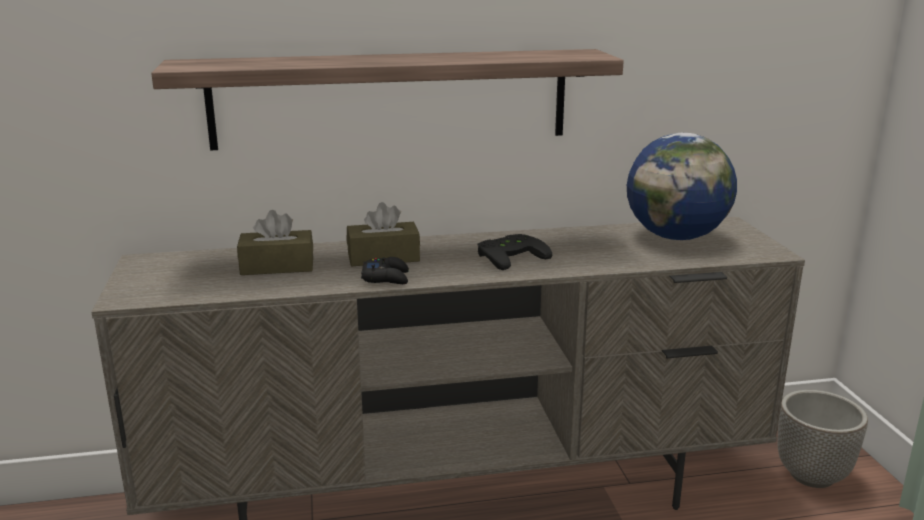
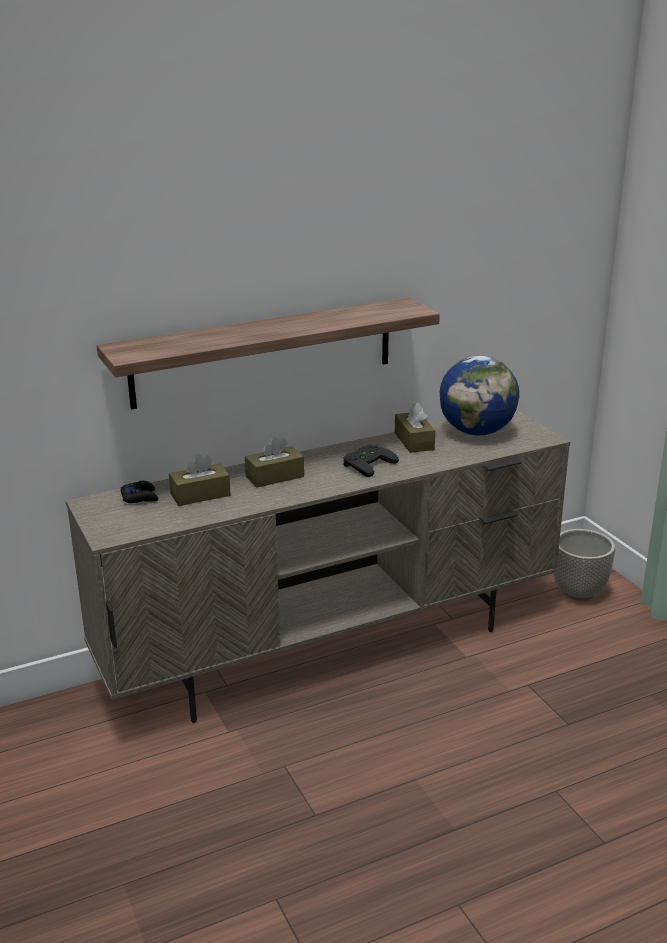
camera: 15 degrees left, 5 degrees up
black game controller [361,257,409,284] -> black game controller moved to [120,481,158,503]
none -> brown tissue box [395,402,435,453]

